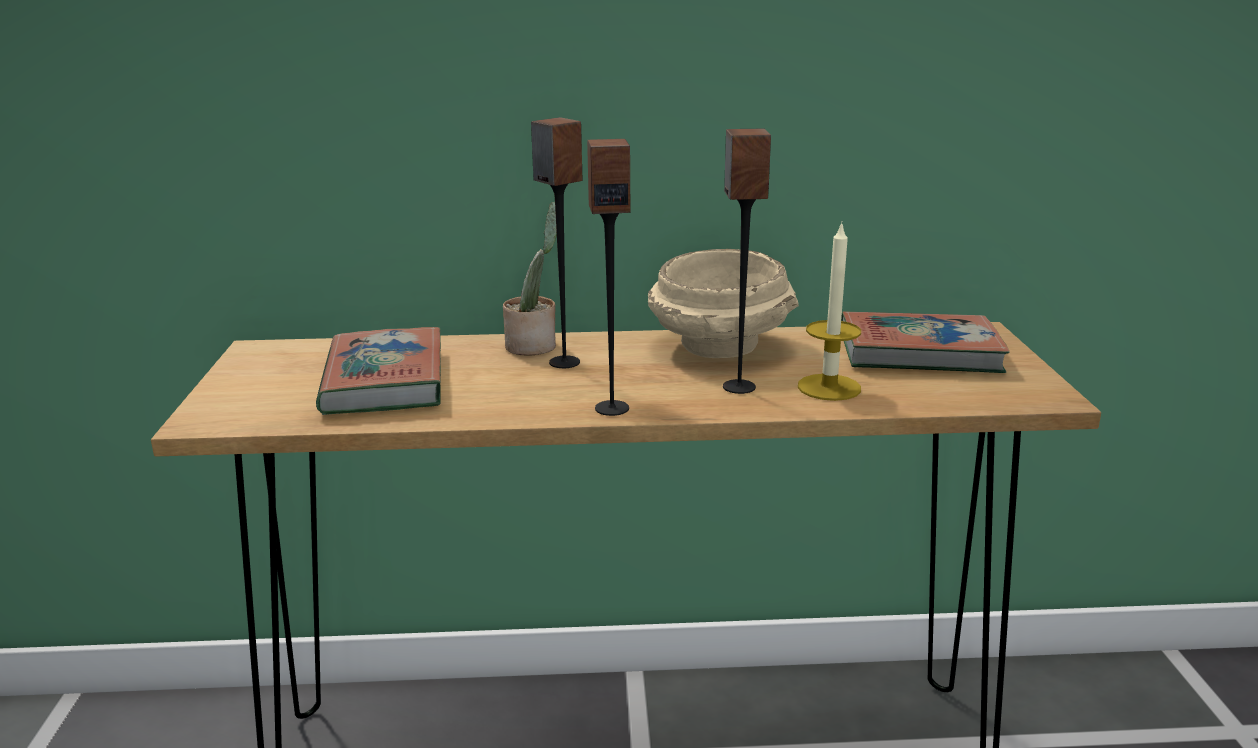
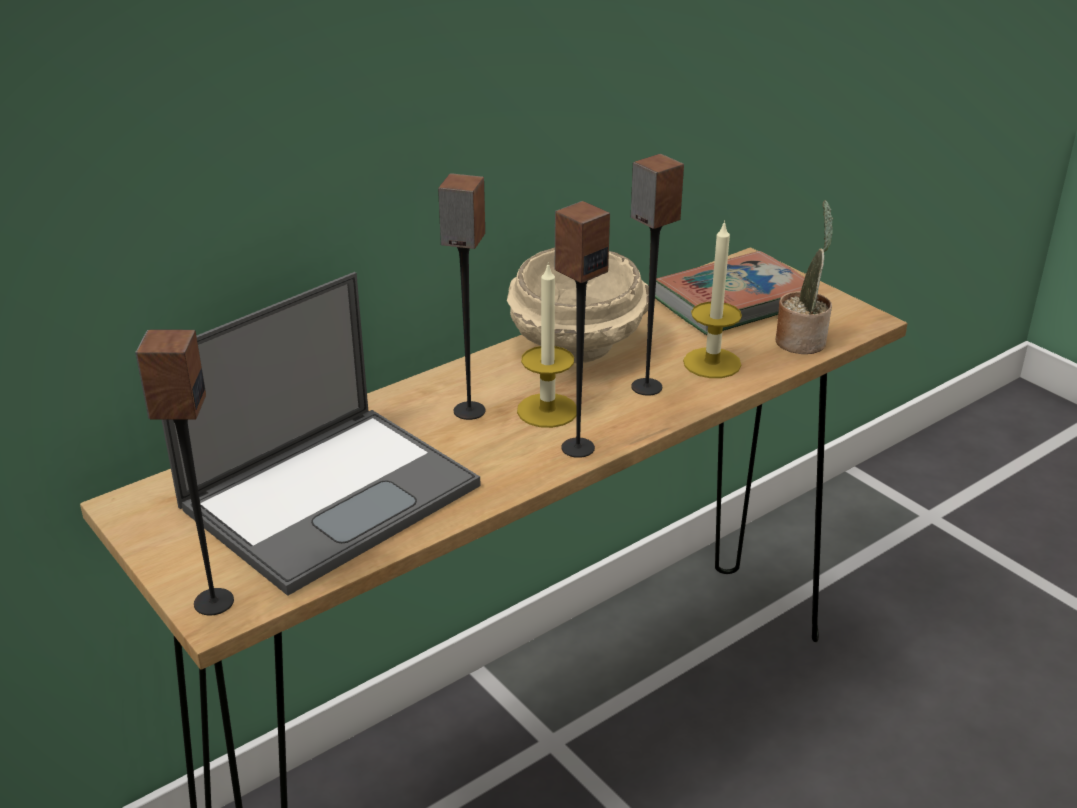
camera: 35 degrees left, 10 degrees up
book [316,327,441,415] -> laptop [161,272,481,596]
potted plant [503,202,557,355] -> potted plant moved to [776,200,833,354]
none -> speaker [135,330,234,615]
none -> candle [517,262,577,428]

